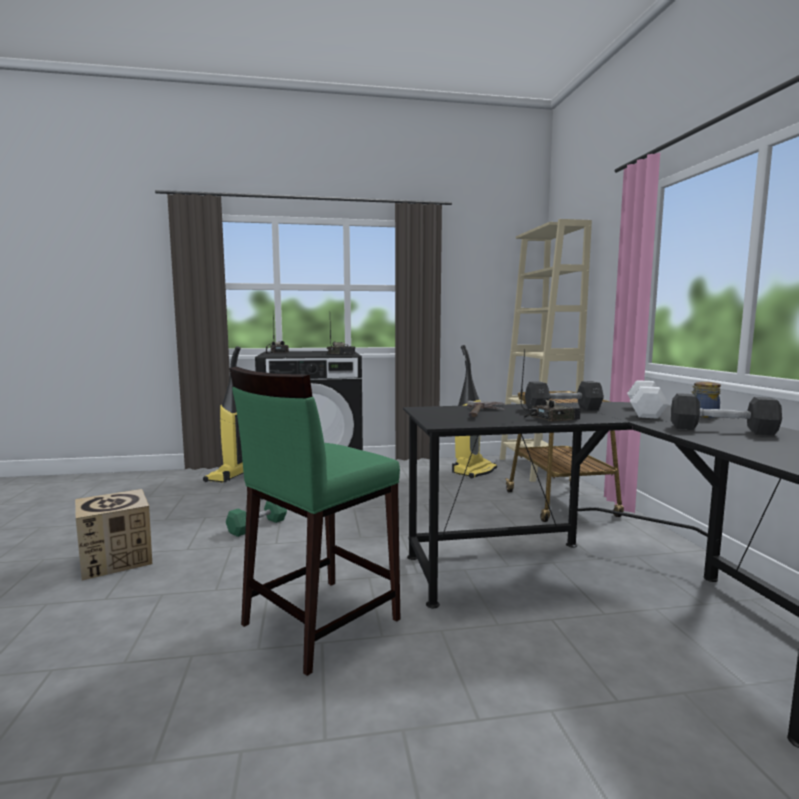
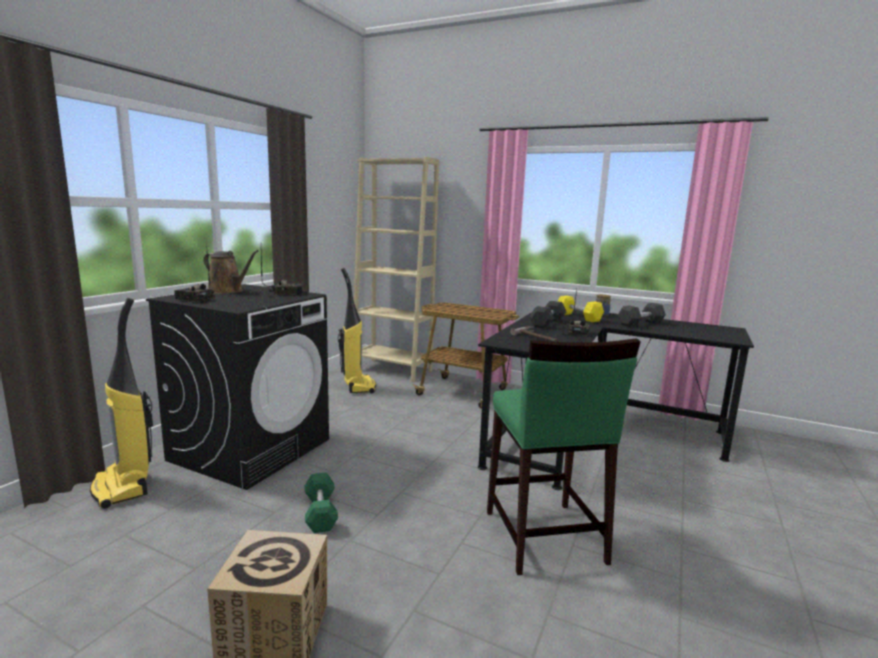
camera: 55 degrees left, 5 degrees up
white dumbbell [627,380,669,419] -> yellow dumbbell [558,296,604,322]
none -> brown watering can [203,250,259,294]

